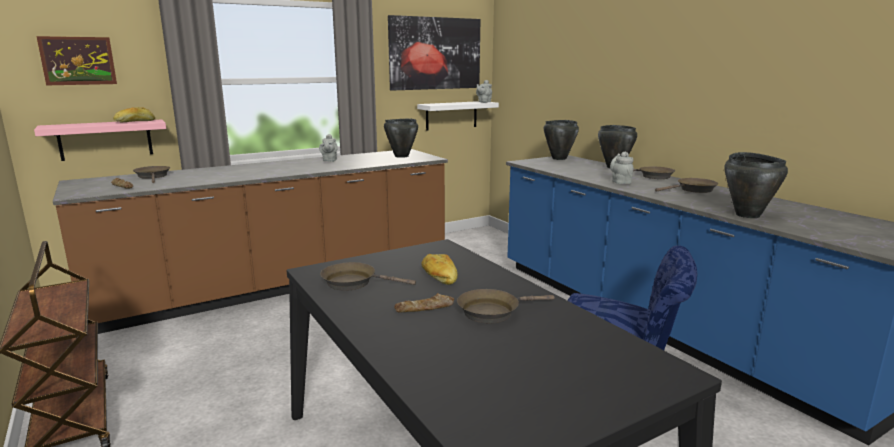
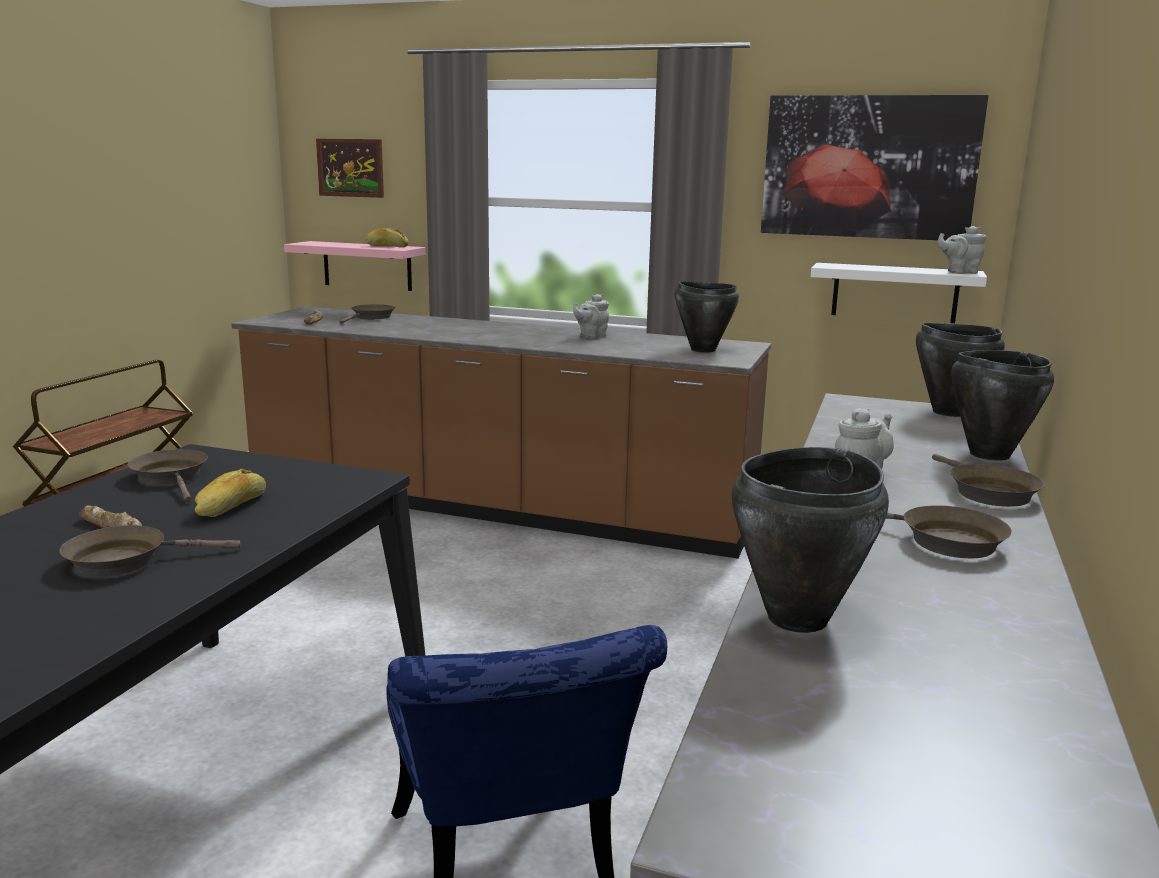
camera: 50 degrees right, 0 degrees up
brown frying pan [457,289,555,323] -> brown frying pan turned 45 degrees counterclockwise [59,525,241,576]

